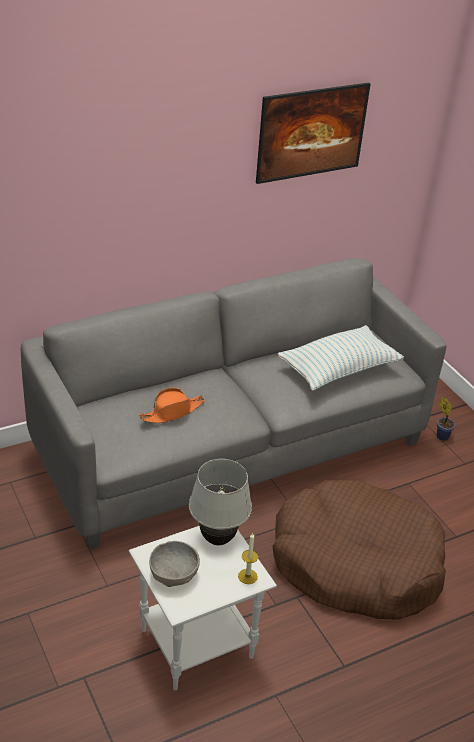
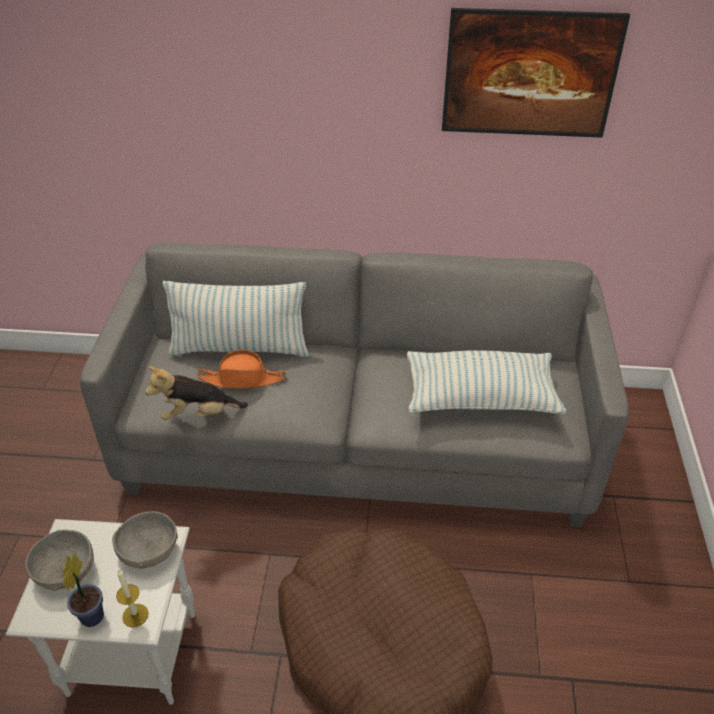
camera: 35 degrees right, 5 degrees up
white table lamp [189,459,252,545] -> grey bowl [112,511,178,569]
potted plant [437,397,455,441] -> potted plant moved to [62,553,104,627]
none -> plush toy [145,366,248,420]
none -> pillow [163,281,309,357]

